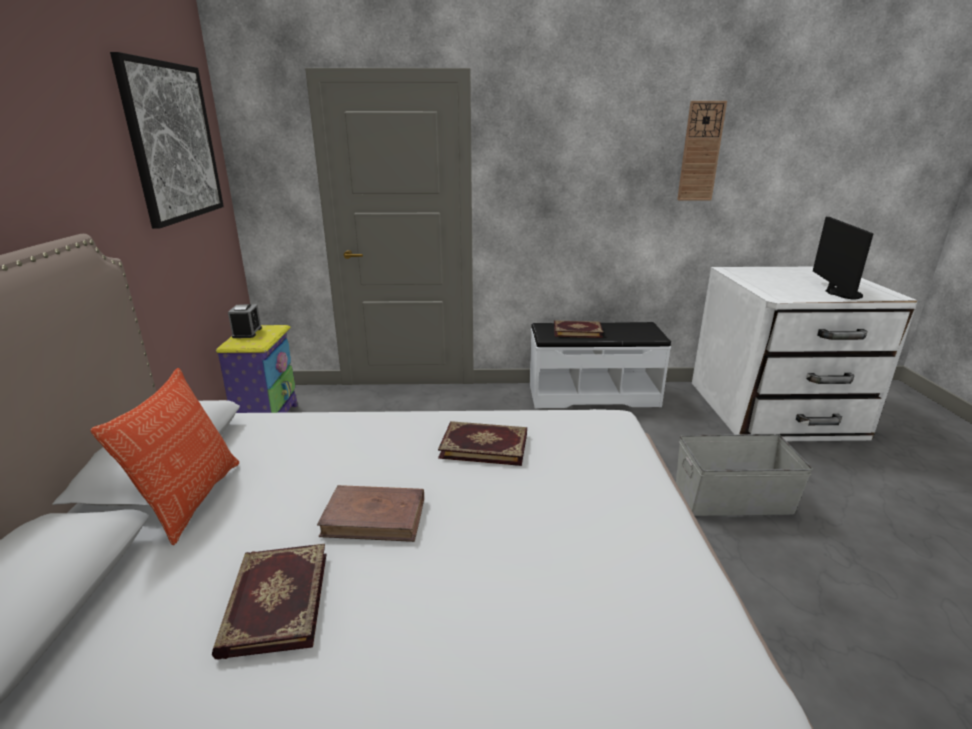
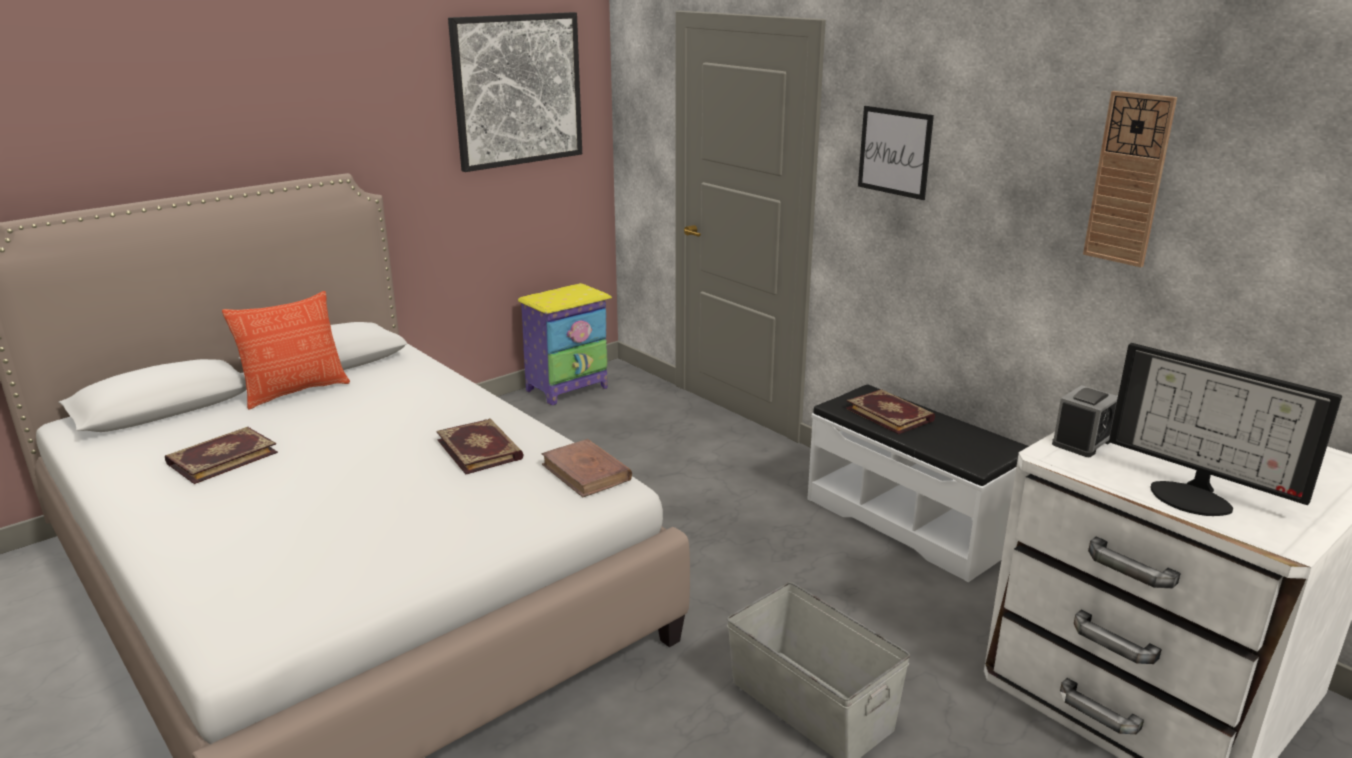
camera: 50 degrees right, 0 degrees up
alarm clock [228,304,262,338] -> alarm clock moved to [1052,385,1118,457]
brown book [317,485,424,542] -> brown book moved to [541,439,632,497]
monitor [813,217,873,299] -> monitor turned 75 degrees clockwise [1109,343,1342,516]
none -> picture [858,106,934,200]

